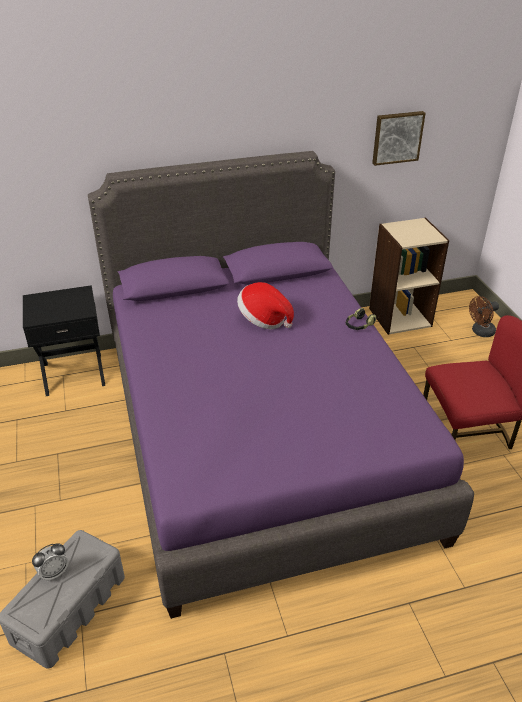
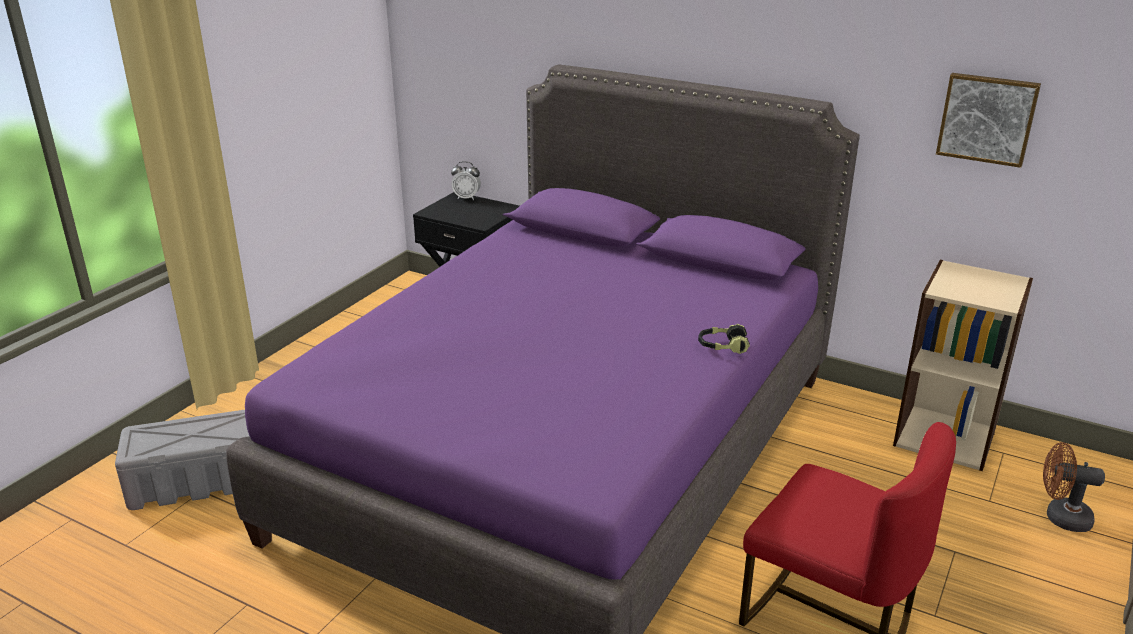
camera: 45 degrees right, 10 degrees down
alarm clock [32,543,69,582] -> alarm clock moved to [451,161,481,200]
hat [237,282,294,330] -> none

